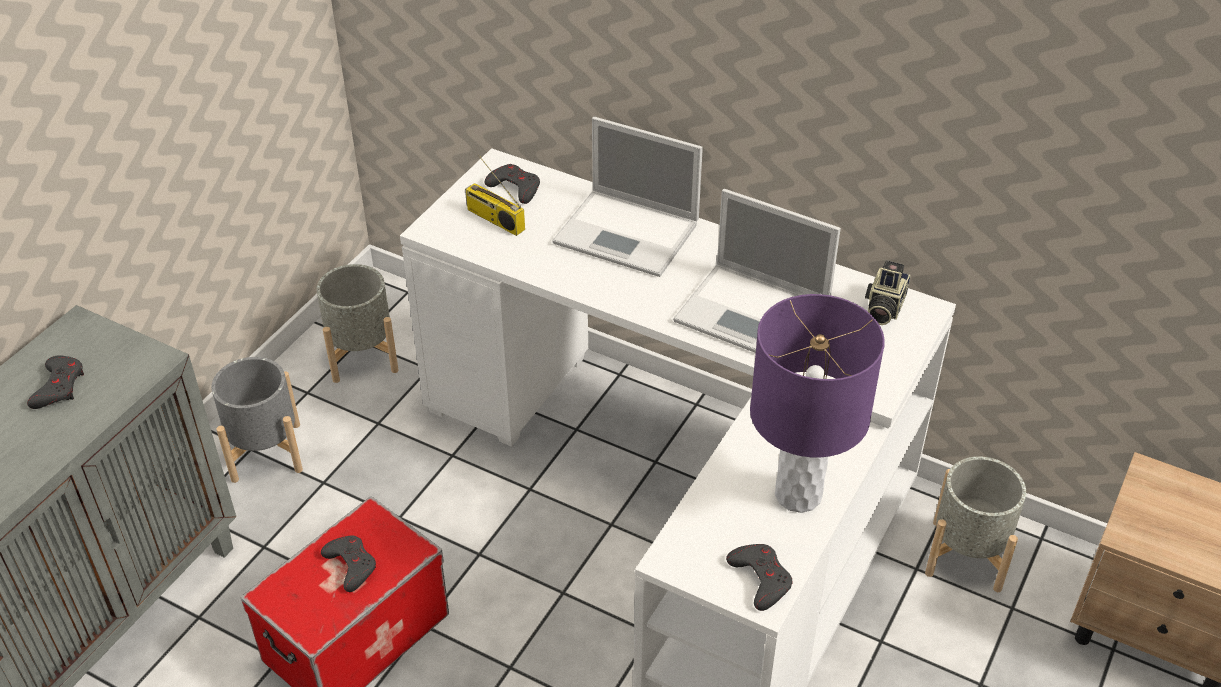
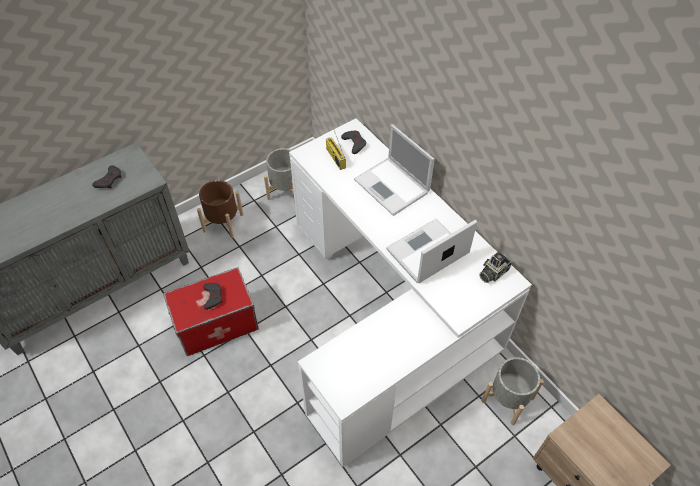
camera: 25 degrees right, 10 degrees up
grey planter [211,357,303,483] -> brown planter [197,180,244,238]
laptop [673,189,841,353] -> laptop turned 90 degrees clockwise [386,219,477,283]
grey game controller [726,544,792,611] -> none
purple table lamp [750,294,885,513] -> none

